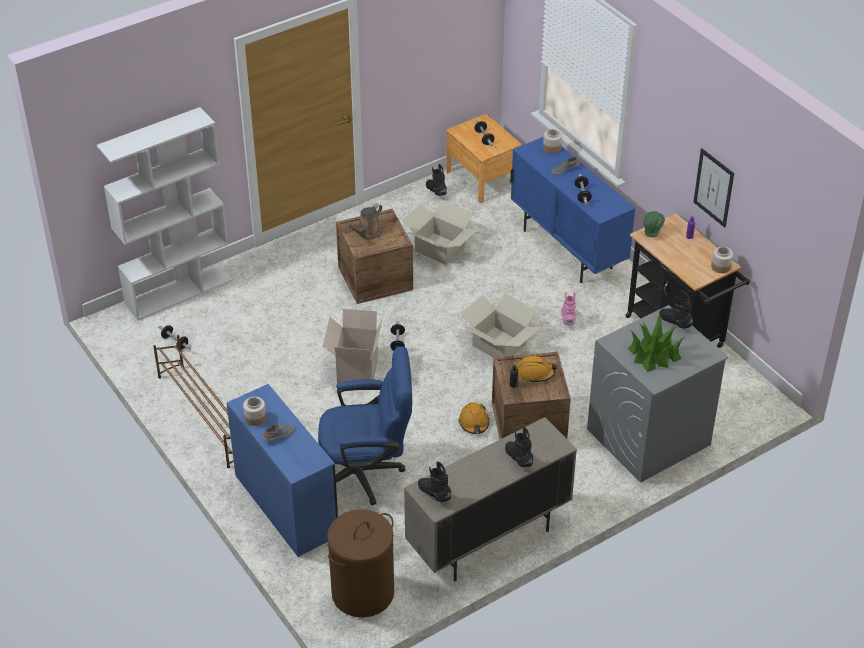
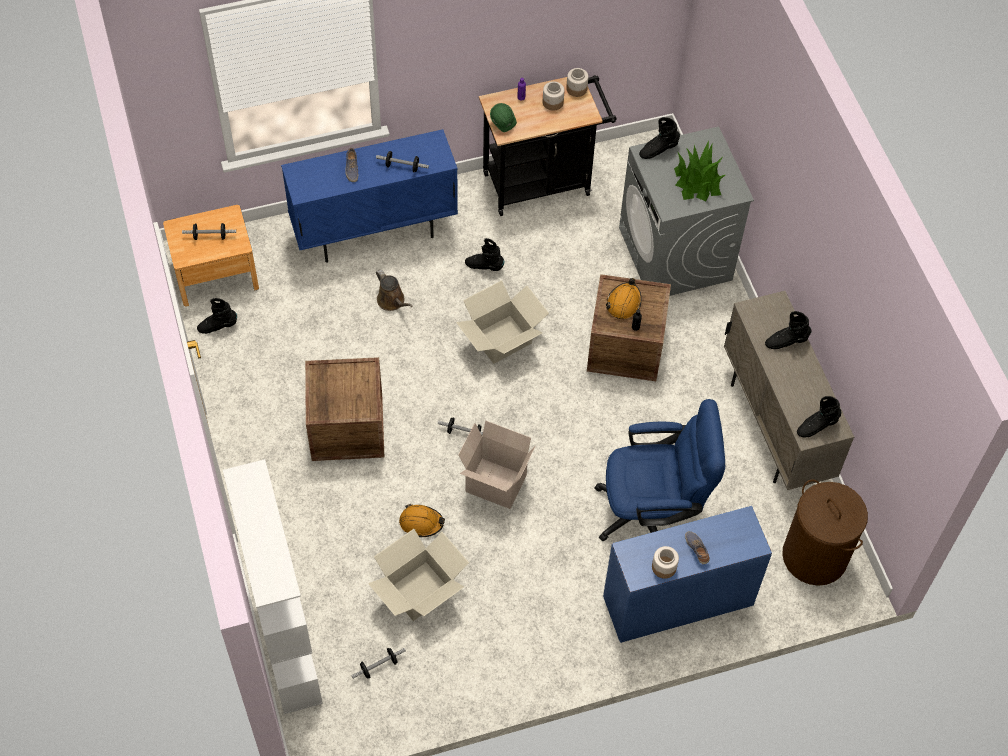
camera: 75 degrees left, 15 degrees up
brown shoe rack [153,335,234,468] -> none
blue office chair [318,346,412,506] -> blue office chair turned 75 degrees clockwise [594,399,725,542]
brown watering can [345,204,382,240] -> brown watering can moved to [376,269,413,311]
cardboard box [402,200,478,265] -> cardboard box moved to [368,529,469,621]
orange hard hat [458,402,490,434] -> orange hard hat moved to [399,504,445,537]
jar [543,129,562,154] -> jar moved to [543,82,564,111]
pink boot [561,292,576,326] -> black boot [465,238,505,271]
picture [693,148,734,228] -> none

